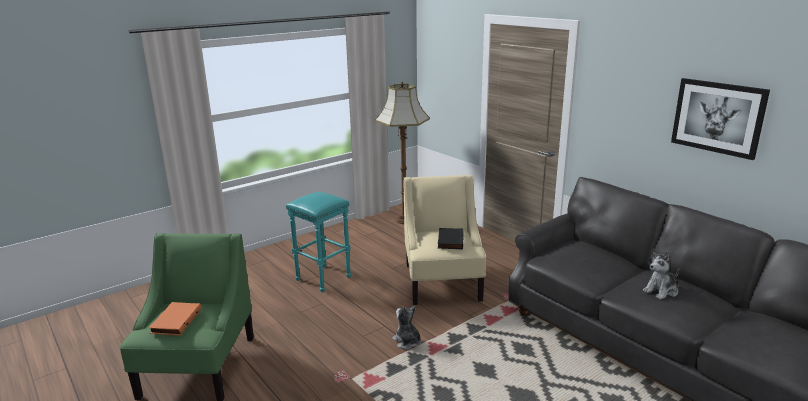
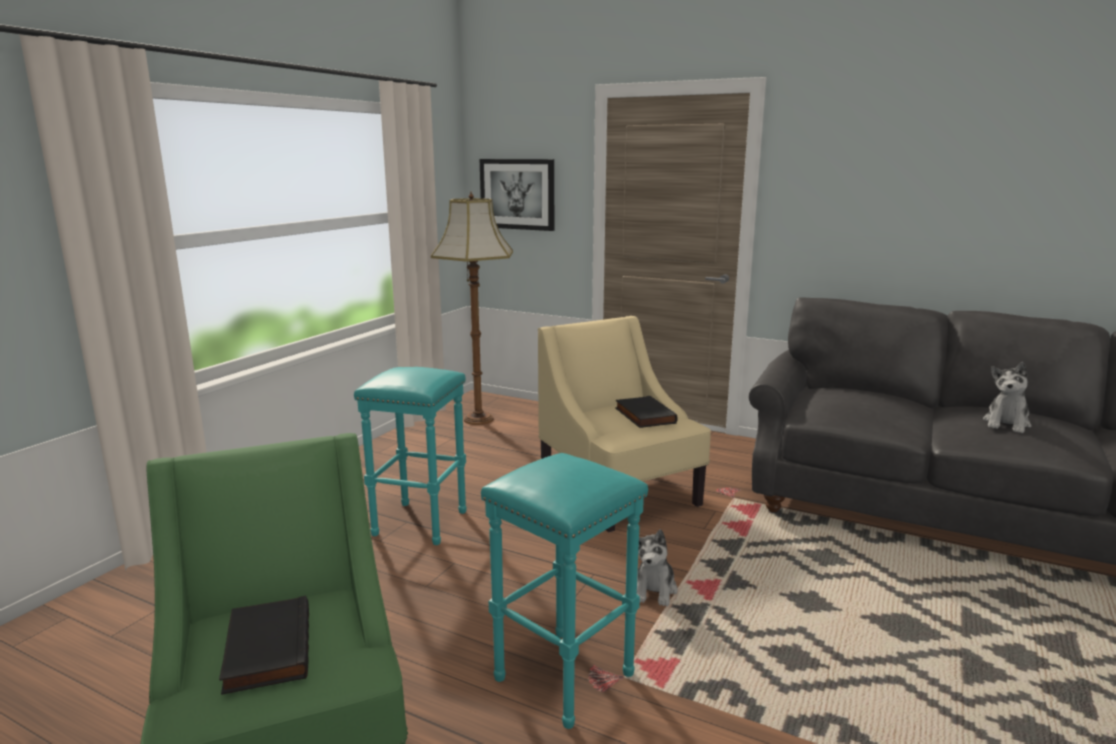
camera: 25 degrees left, 5 degrees down
orange book [149,302,202,336] -> black book [219,596,309,695]
plush toy [392,306,421,350] -> plush toy turned 105 degrees counterclockwise [637,529,678,606]
picture [671,78,770,160] -> picture moved to [480,159,554,231]
none -> turquoise stool [481,453,648,729]

